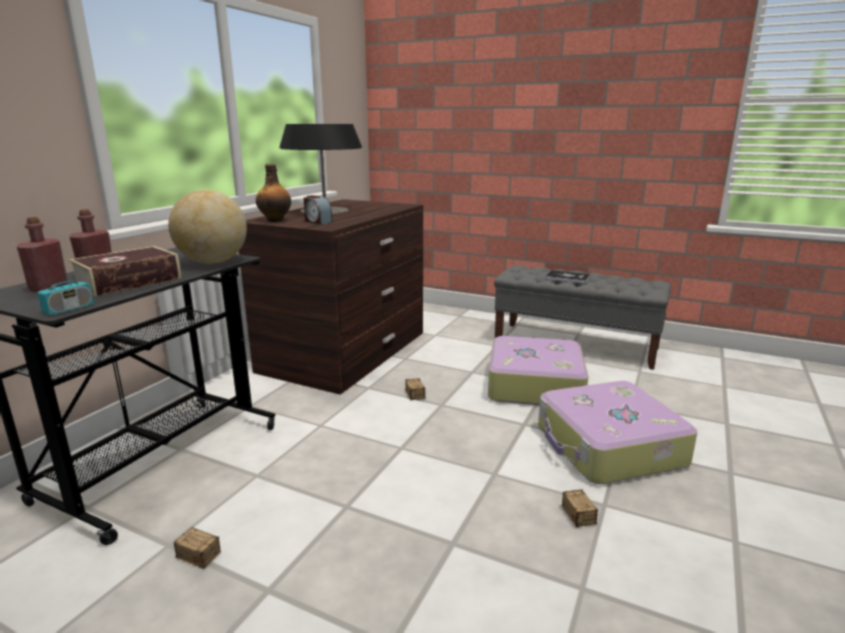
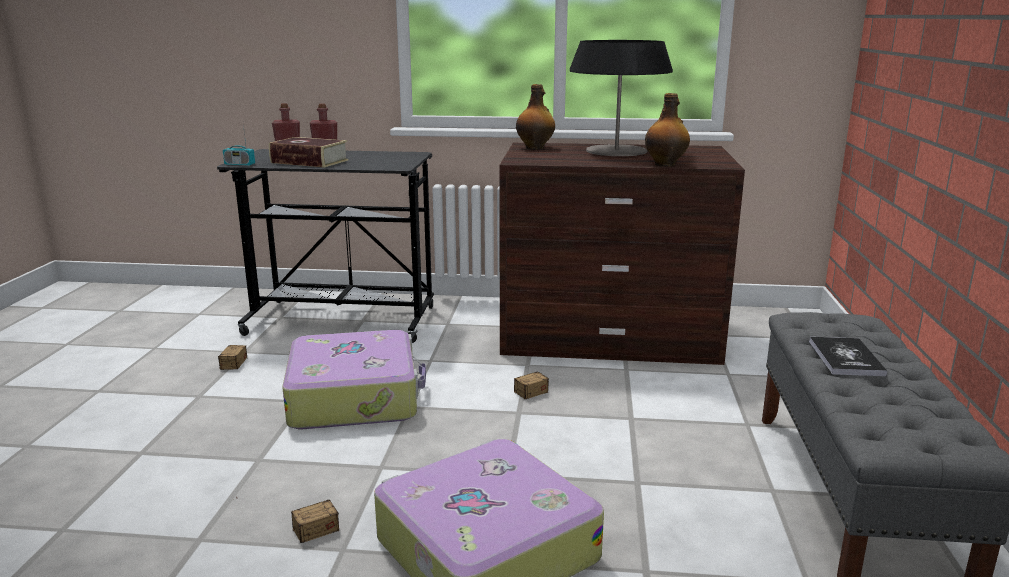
camera: 70 degrees right, 0 degrees up
globe [168,190,247,264] -> none
alarm clock [304,195,332,224] -> none
suitcase [488,336,588,405] -> suitcase moved to [282,330,426,429]
none -> bottle [645,93,690,167]

